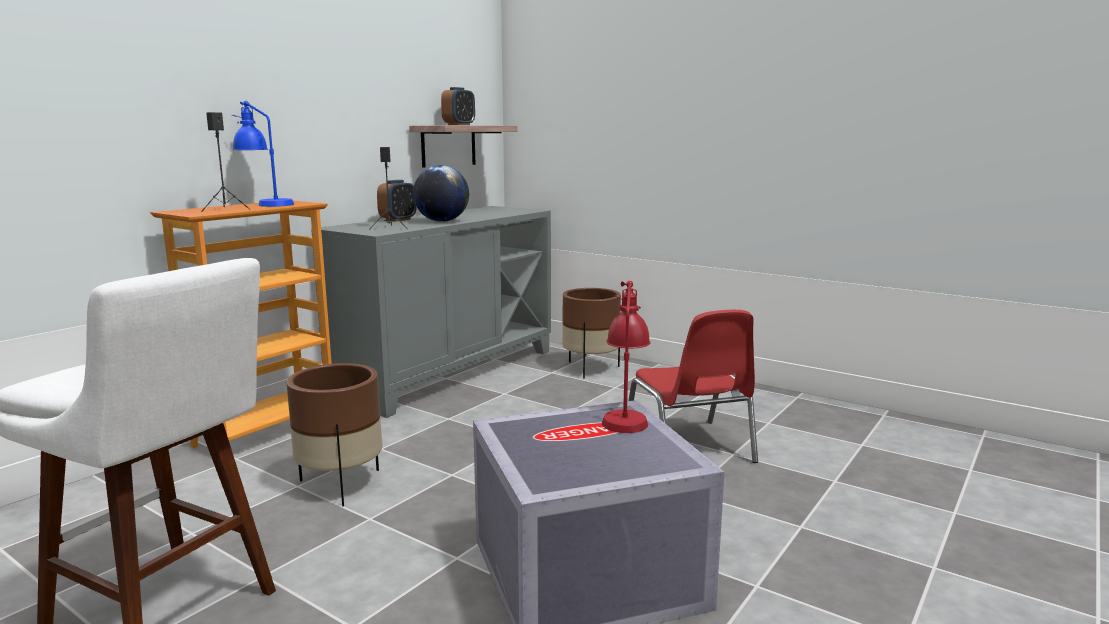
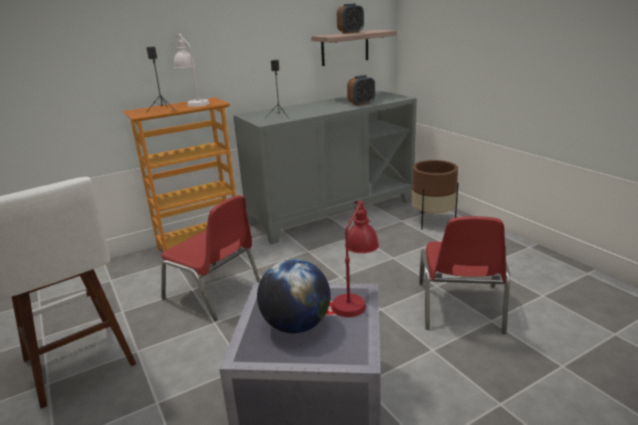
camera: 25 degrees right, 10 degrees up
blue table lamp [232,101,294,207] -> white table lamp [173,34,210,107]
brown planter [287,363,382,507] -> red chair [161,195,261,321]
alarm clock [377,180,417,222] -> alarm clock moved to [347,75,375,106]
globe [413,165,469,222] -> globe moved to [257,259,331,333]

